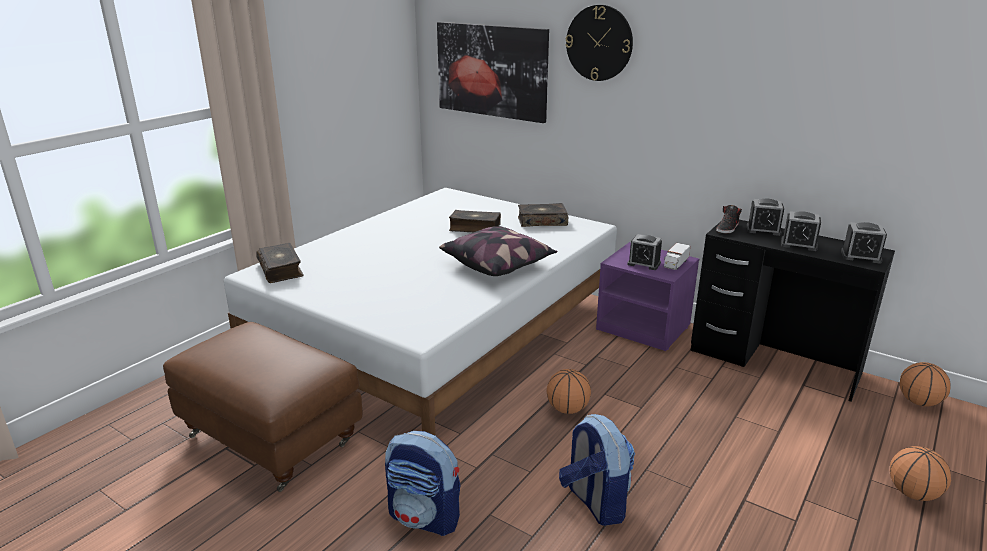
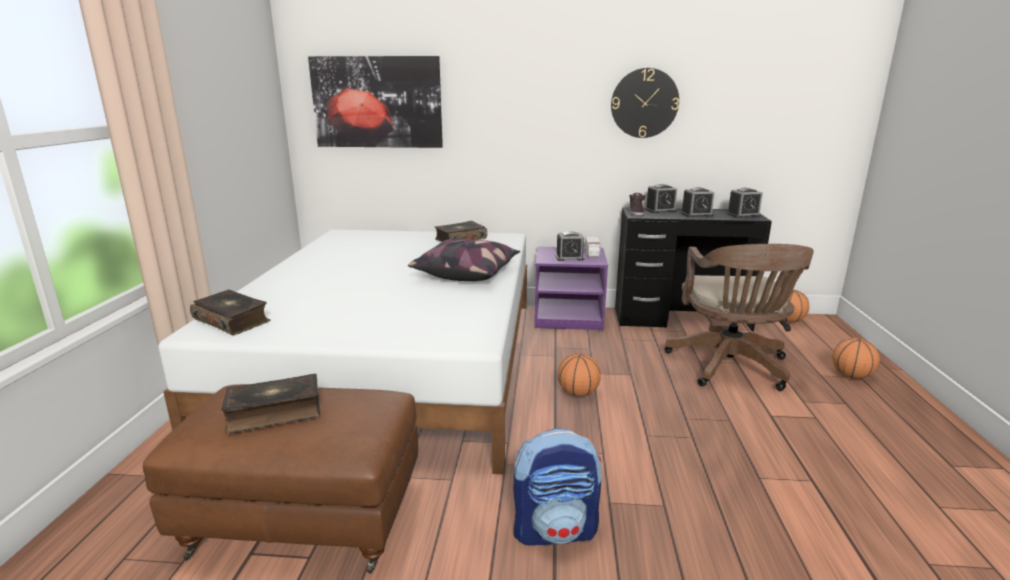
camera: 30 degrees left, 5 degrees down
book [449,210,501,232] -> book moved to [221,373,320,434]
backpack [559,414,635,526] -> none
wall clock [565,5,633,81] -> wall clock moved to [611,68,679,138]
none -> brown office chair [664,244,814,391]

